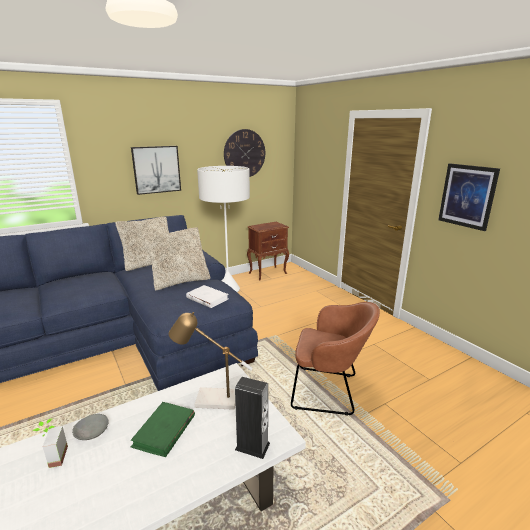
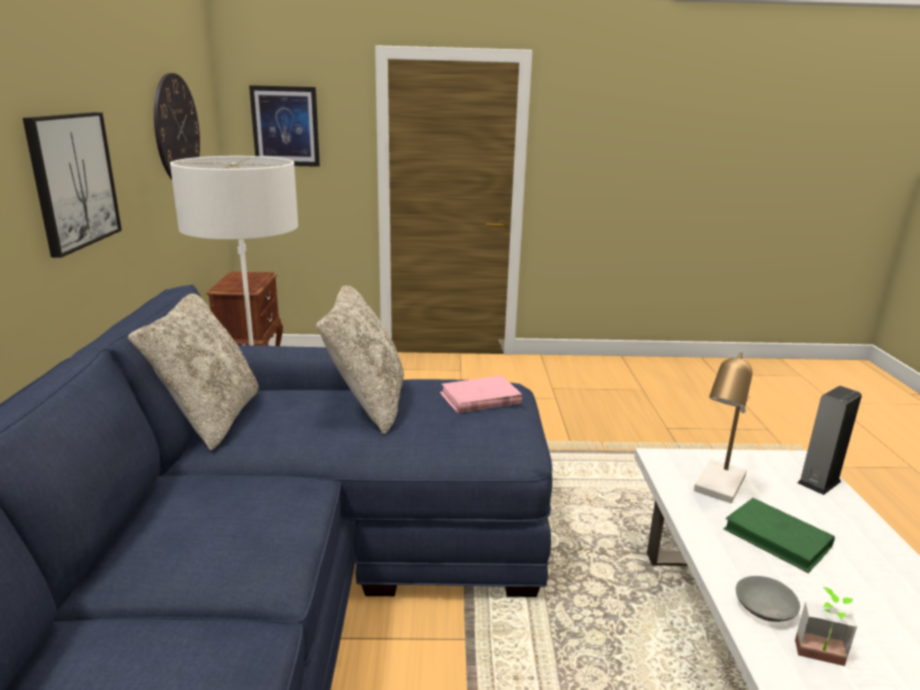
camera: 60 degrees left, 0 degrees up
white book [186,285,228,308] -> pink book [440,375,522,413]
brown armchair [291,302,380,416] -> none
picture [438,164,500,231] -> picture moved to [249,85,320,167]

